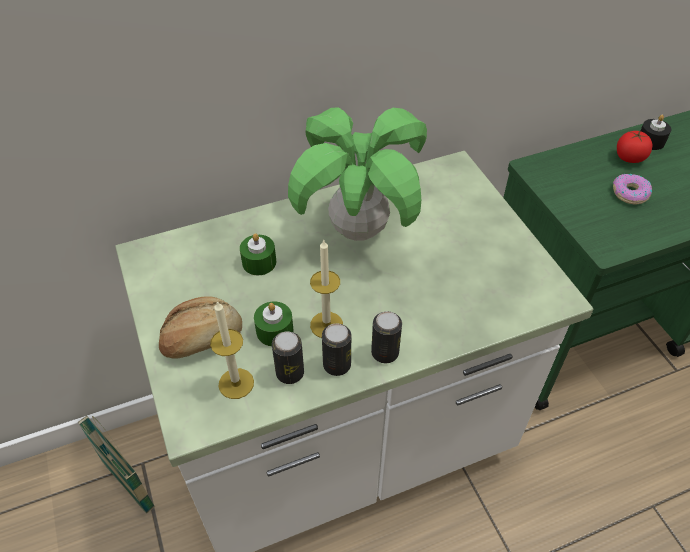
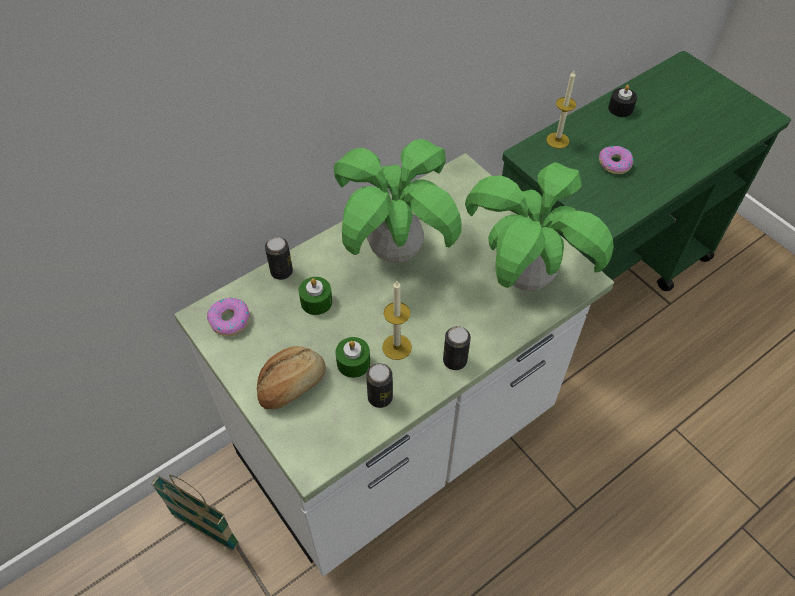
camera: 15 degrees left, 5 degrees up
candle [210,301,254,399] -> candle moved to [546,71,576,149]
can [322,323,351,376] -> can moved to [265,237,293,280]
tomato [617,130,652,163] -> none
none -> donut [207,298,250,336]
none -> potted plant [465,162,614,291]

